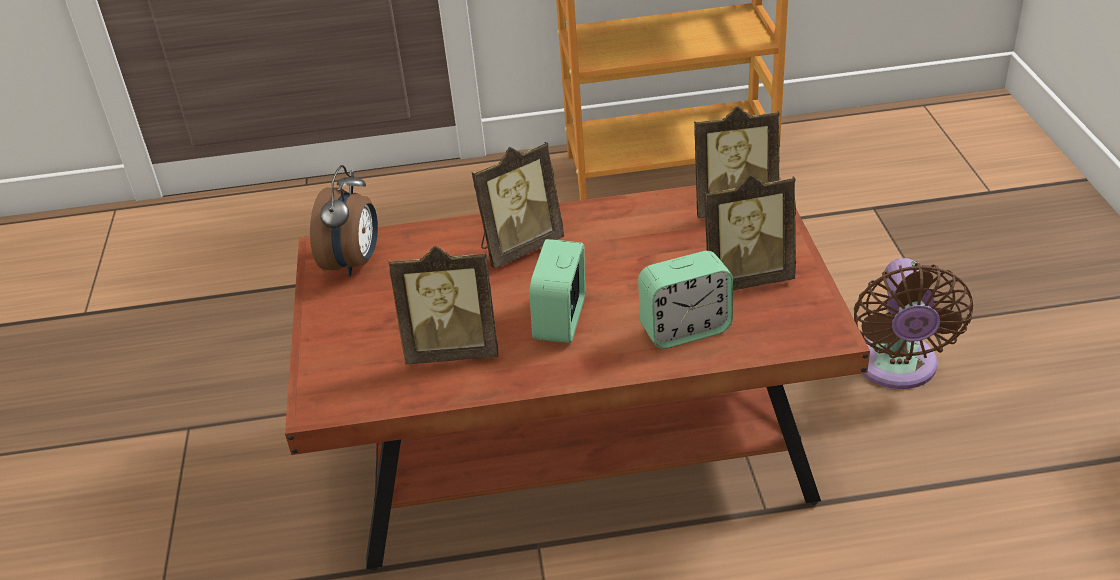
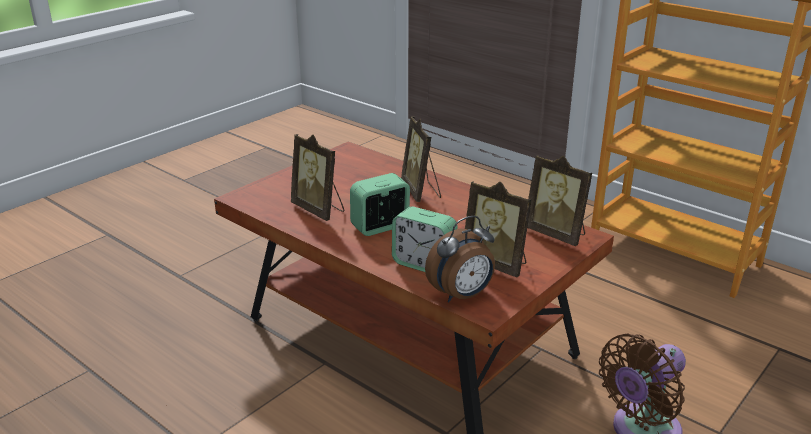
camera: 45 degrees right, 10 degrees down
alarm clock [310,165,378,277] -> alarm clock moved to [425,216,495,302]
picture frame [471,142,564,269] -> picture frame turned 60 degrees clockwise [401,116,441,202]

